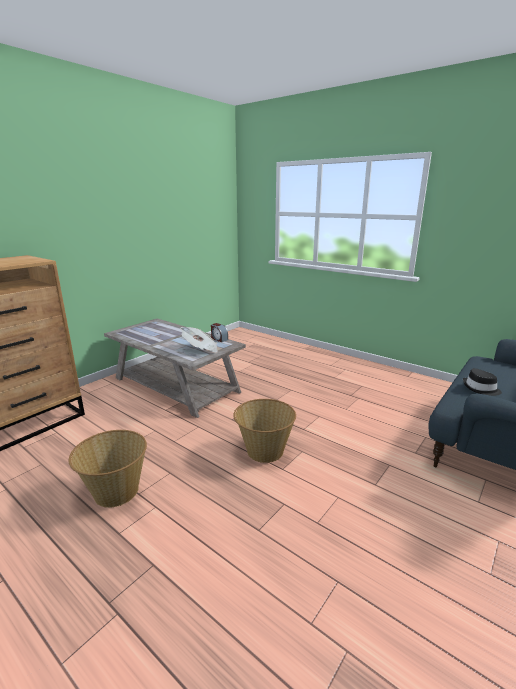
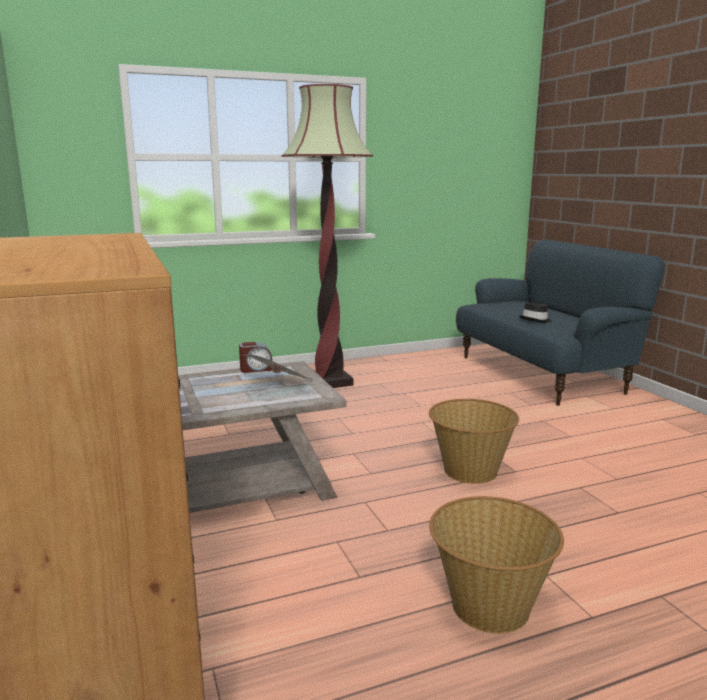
camera: 60 degrees left, 5 degrees down
none -> floor lamp [281,84,373,388]

